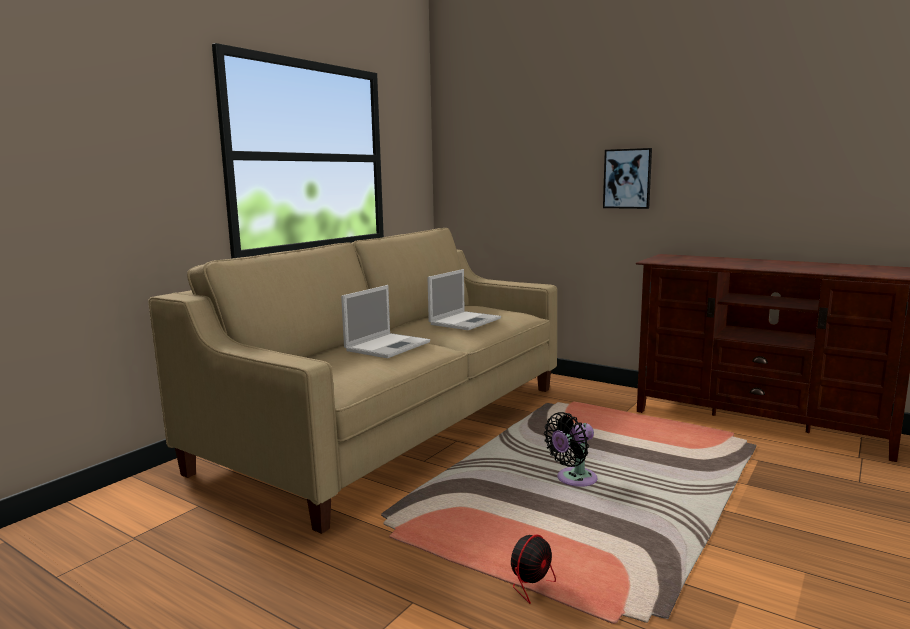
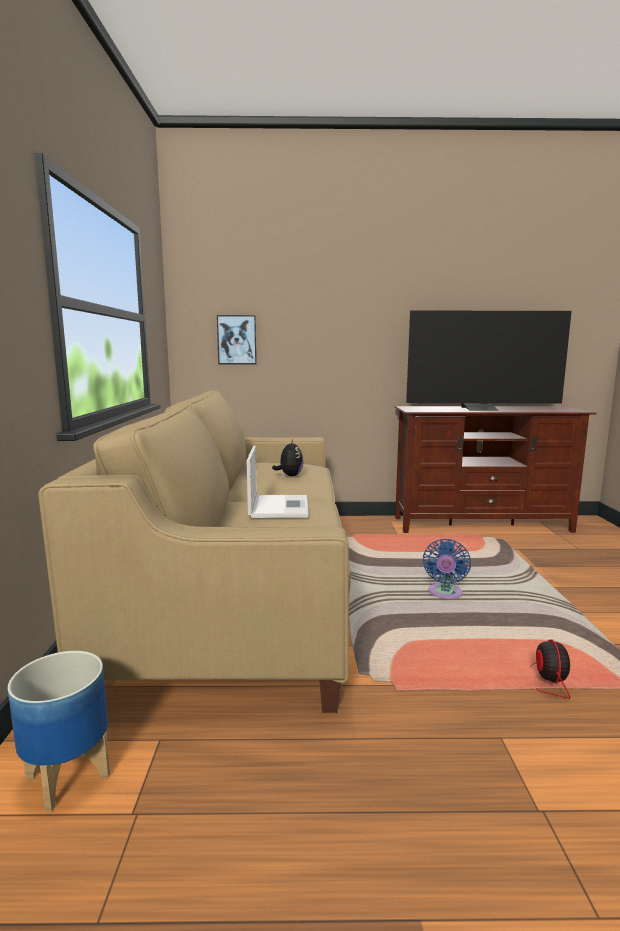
camera: 35 degrees left, 0 degrees up
laptop [428,269,501,330] -> plush toy [272,440,304,476]
black fan [544,412,598,487] -> blue fan [423,539,471,599]
picture [603,148,652,209] -> picture moved to [217,315,257,365]
none -> planter [7,651,110,812]
none -> television [406,311,572,411]

